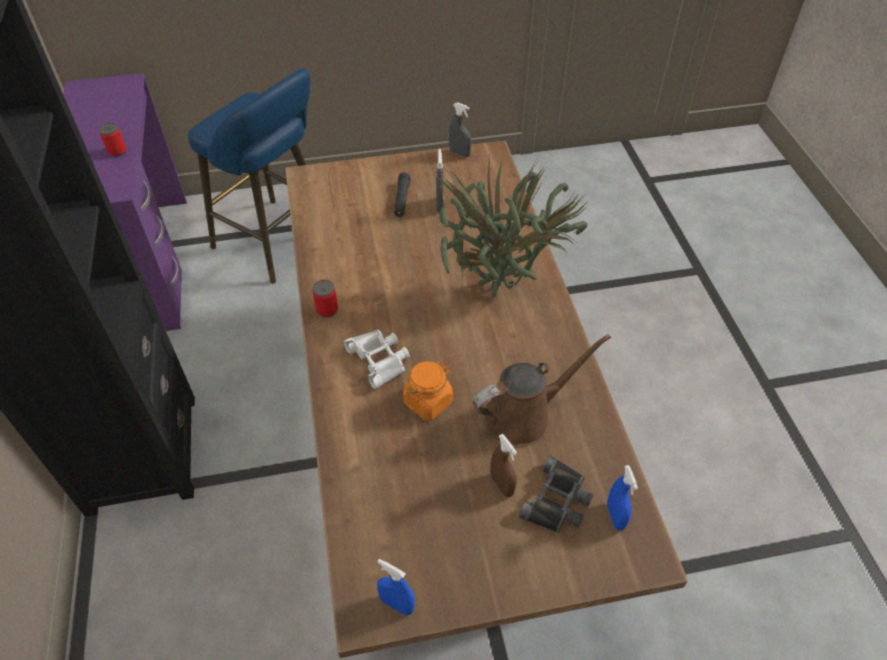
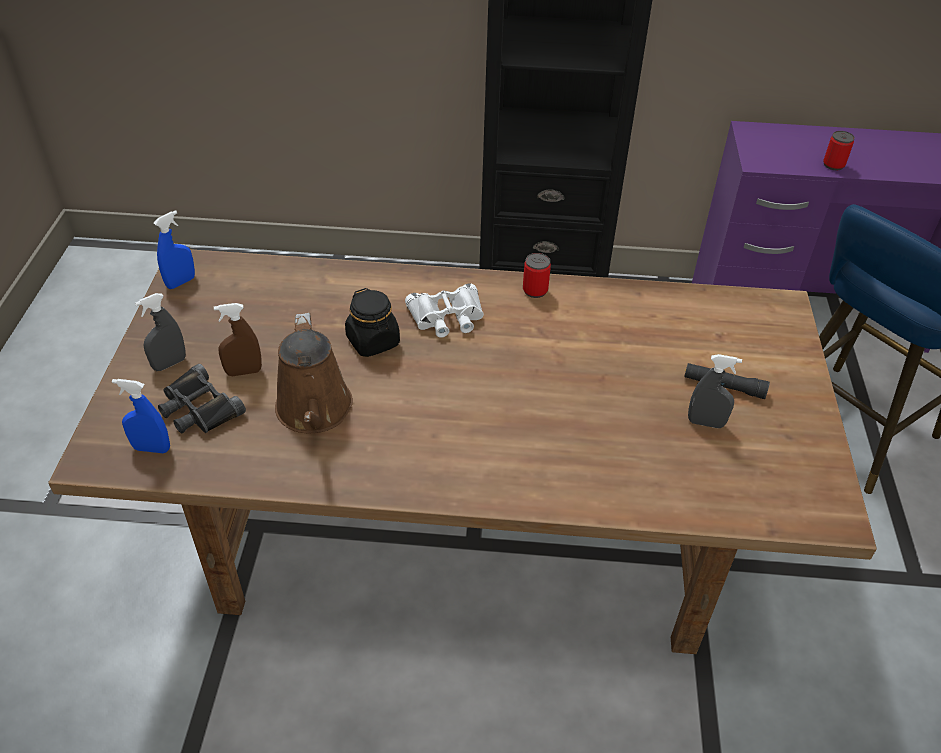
camera: 105 degrees right, 5 degrees down
orange jar [403,361,453,420] -> black jar [345,288,400,357]
potted plant [435,153,591,297] -> none
grey spray bottle [448,102,471,157] -> grey spray bottle moved to [135,293,186,371]

